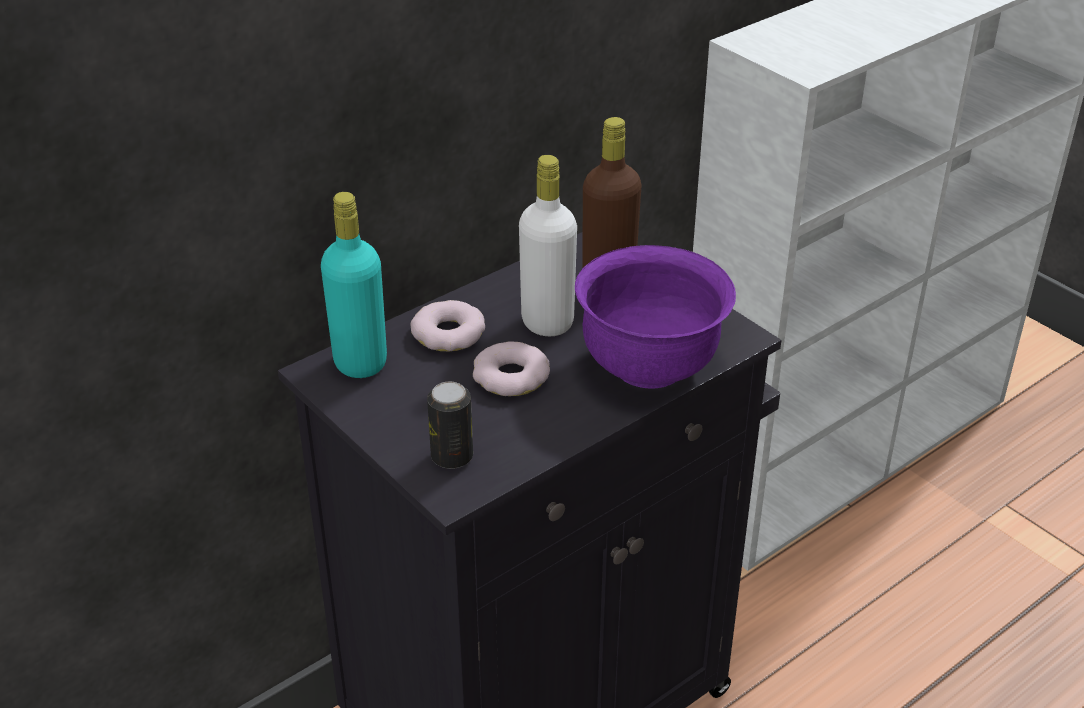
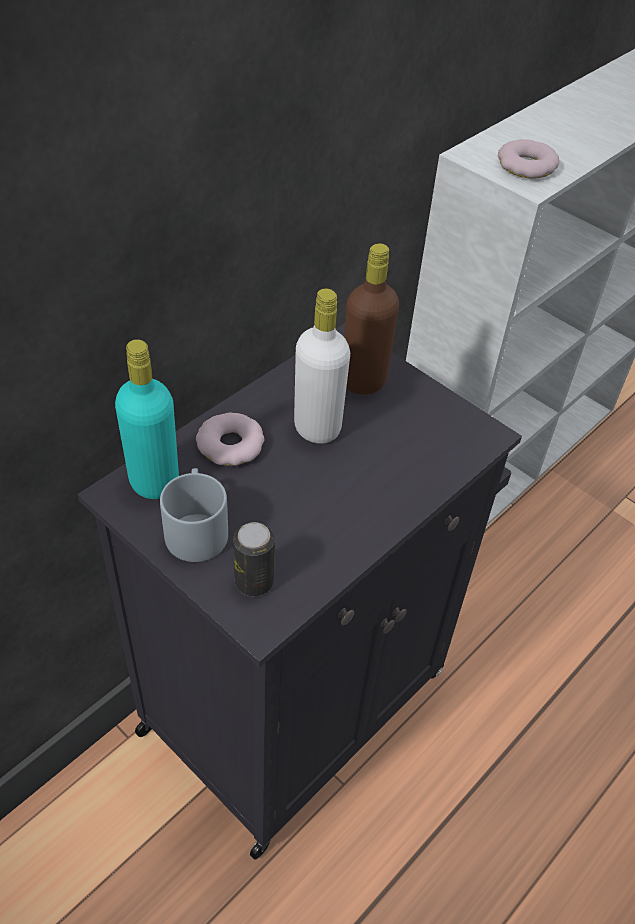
camera: 10 degrees left, 10 degrees up
donut [473,341,550,396] -> donut moved to [498,139,560,179]
purple bowl [575,245,736,389] -> none
none -> grey mug [160,468,228,562]

